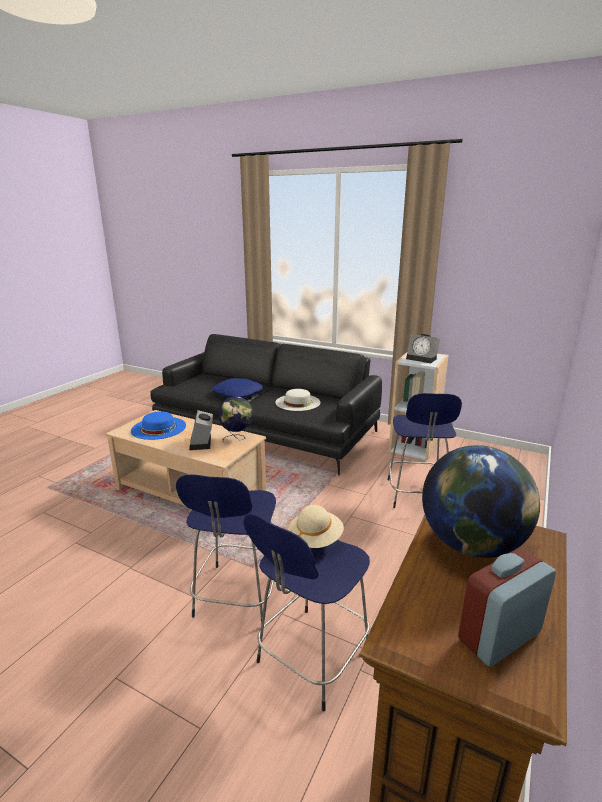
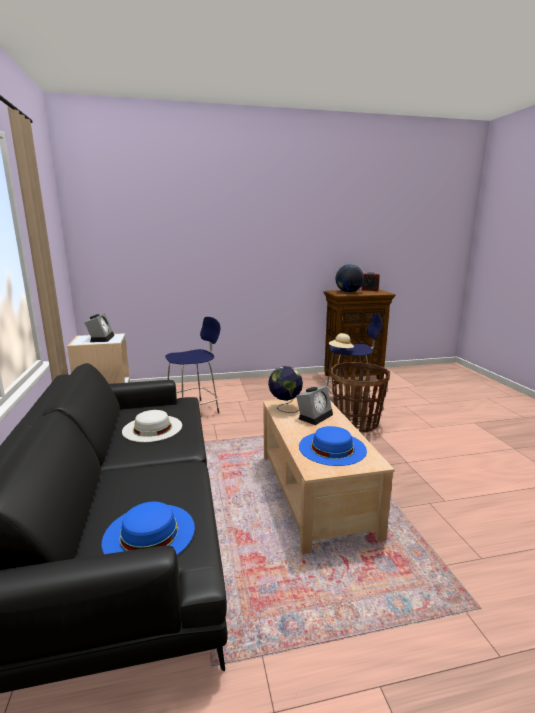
camera: 130 degrees left, 5 degrees down
blue stool [176,474,276,623] -> basket [330,362,390,433]
blue pillow [212,378,263,398] -> none
none -> blue hat [102,502,195,555]

